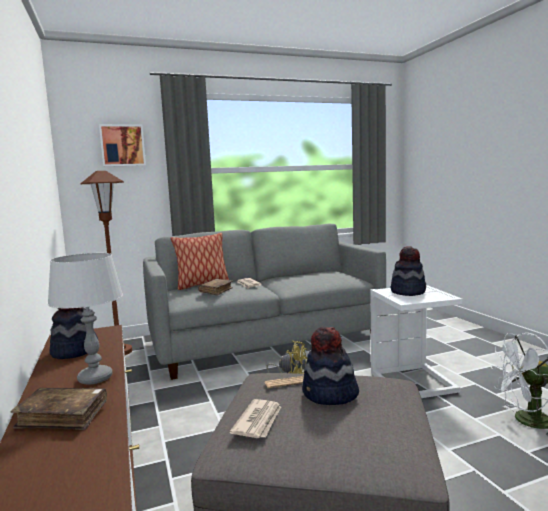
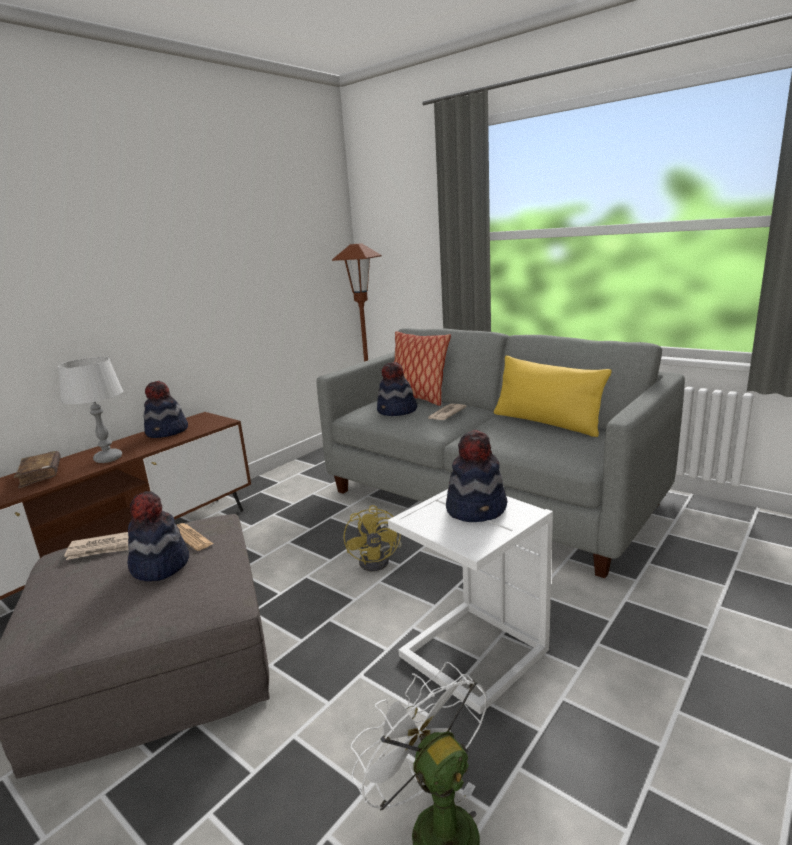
camera: 60 degrees right, 10 degrees up
picture [99,124,146,167] -> none
brown book [198,279,233,295] -> hat [377,362,417,416]
none -> yellow pillow [494,355,612,437]

